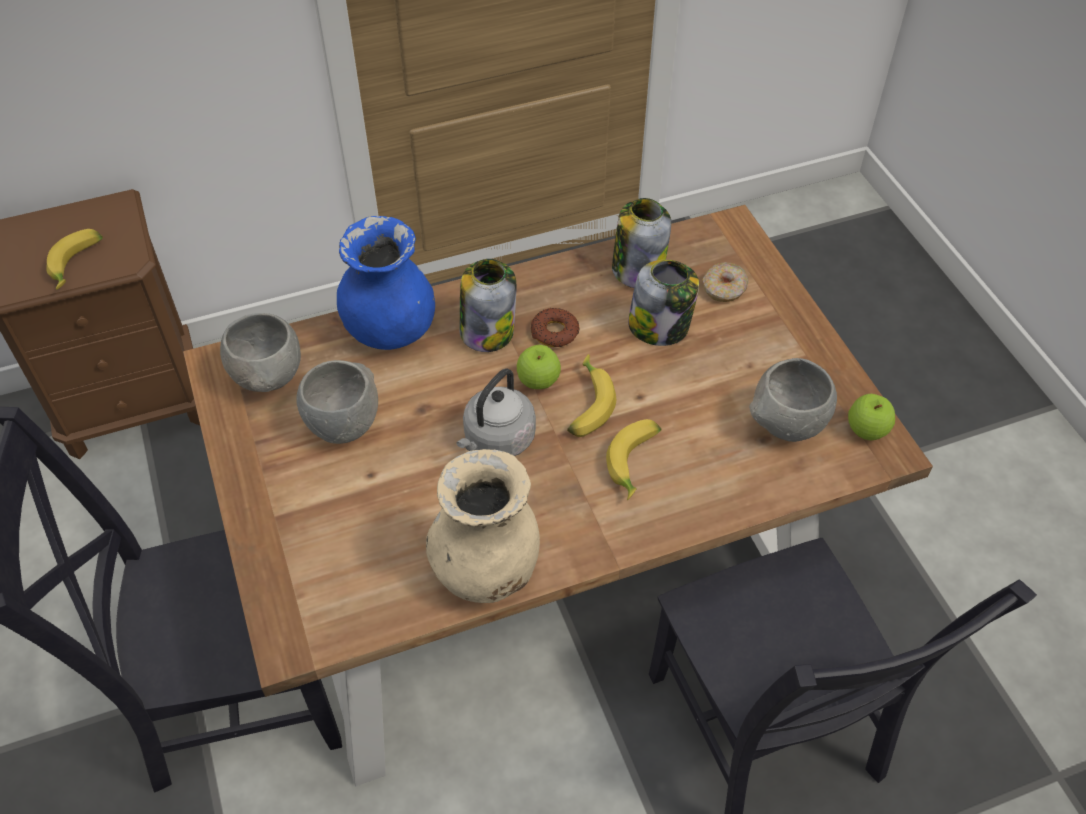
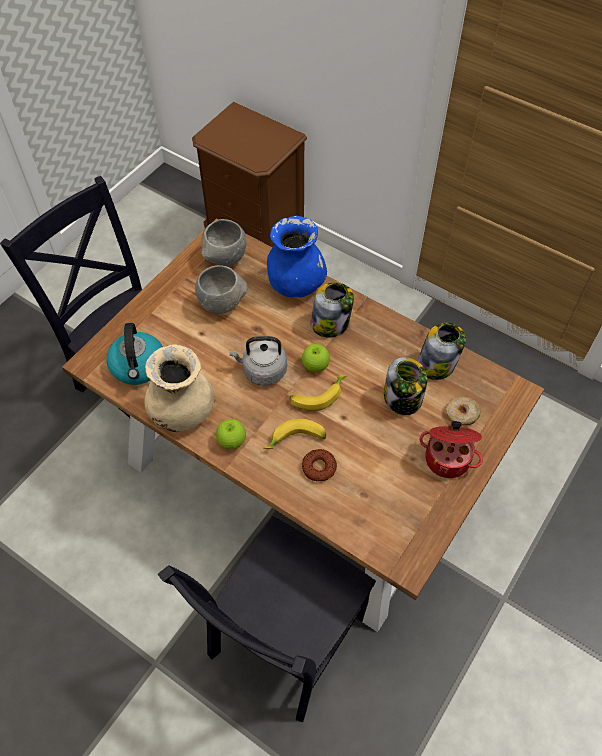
camera: 55 degrees right, 5 degrees up
banana [46,229,103,290] -> none
donut [531,308,580,347] -> donut moved to [302,449,337,481]
grey bowl [749,358,837,442] -> none
apple [848,394,895,440] -> apple moved to [216,419,246,449]
none -> kettle [106,323,163,385]
none -> cooking pot [420,421,483,478]

